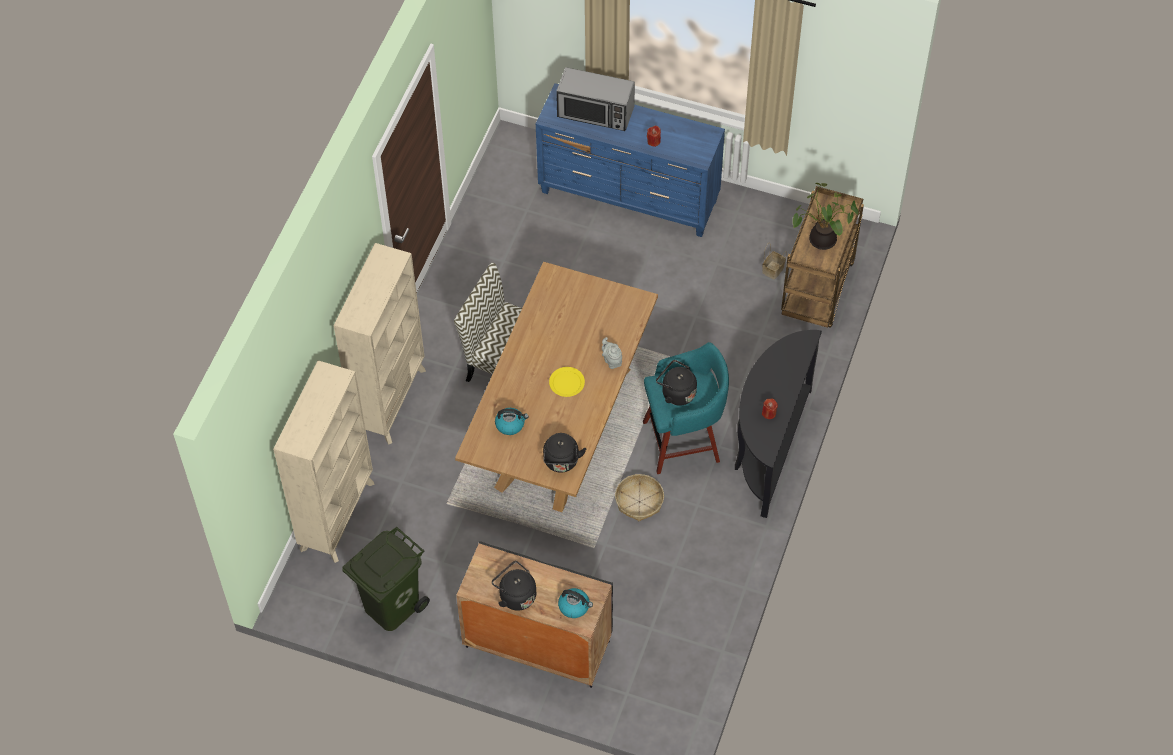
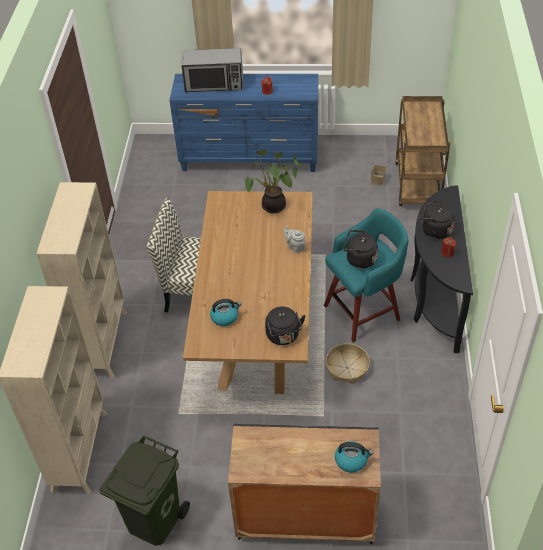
camera: 15 degrees left, 10 degrees down
black kettle [492,561,536,611] -> black kettle moved to [419,200,455,239]
yellow plate [549,367,585,397] -> none
potted plant [793,183,859,250] -> potted plant moved to [245,149,301,213]

